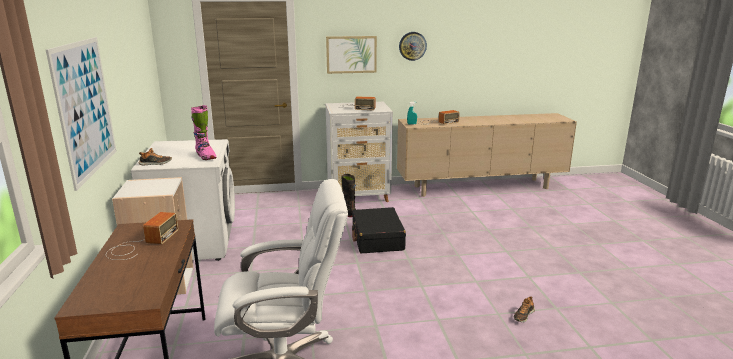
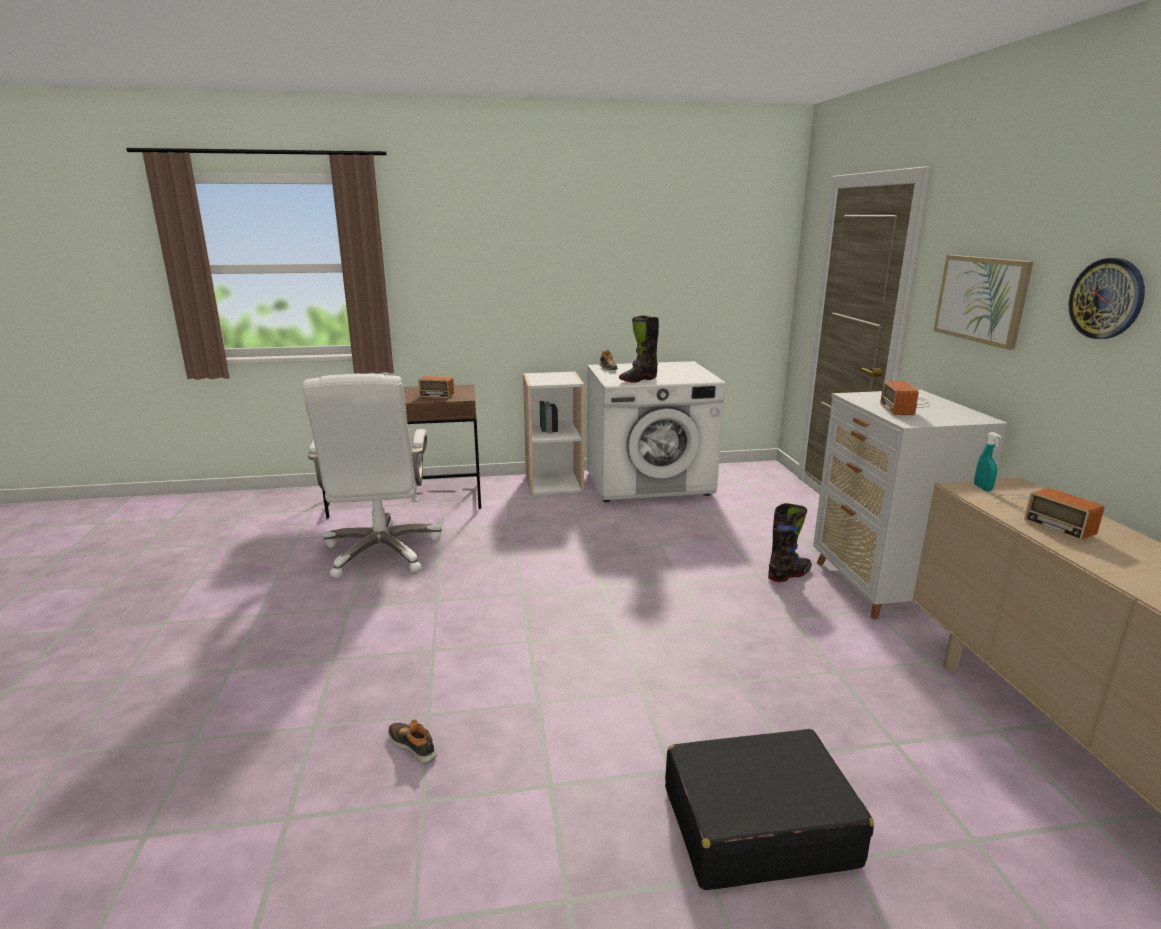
camera: 90 degrees right, 0 degrees up
picture [46,37,116,191] -> none
pink boot [191,105,216,160] -> black boot [619,316,659,382]
black suitcase [352,207,406,253] -> black suitcase moved to [665,729,874,890]

